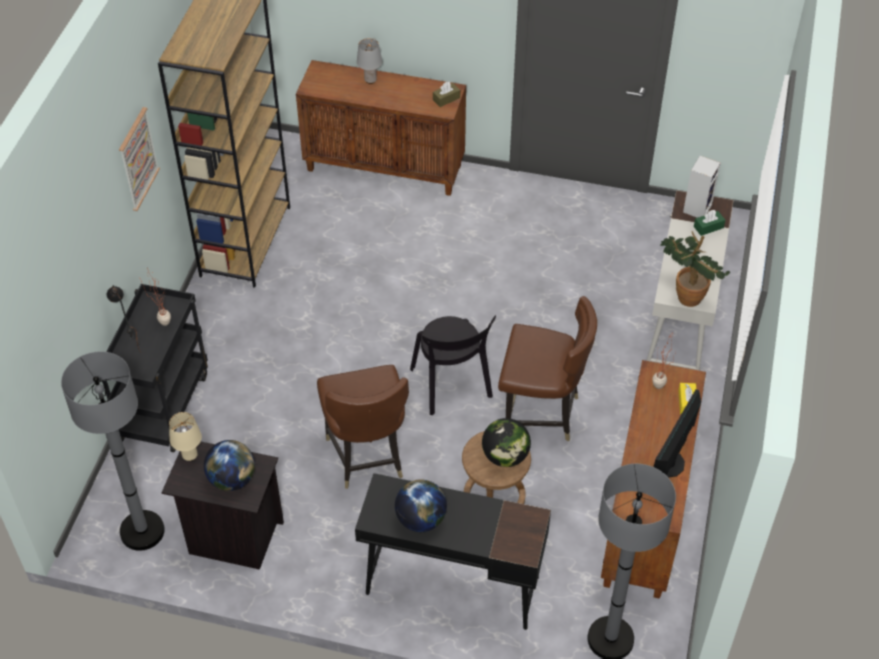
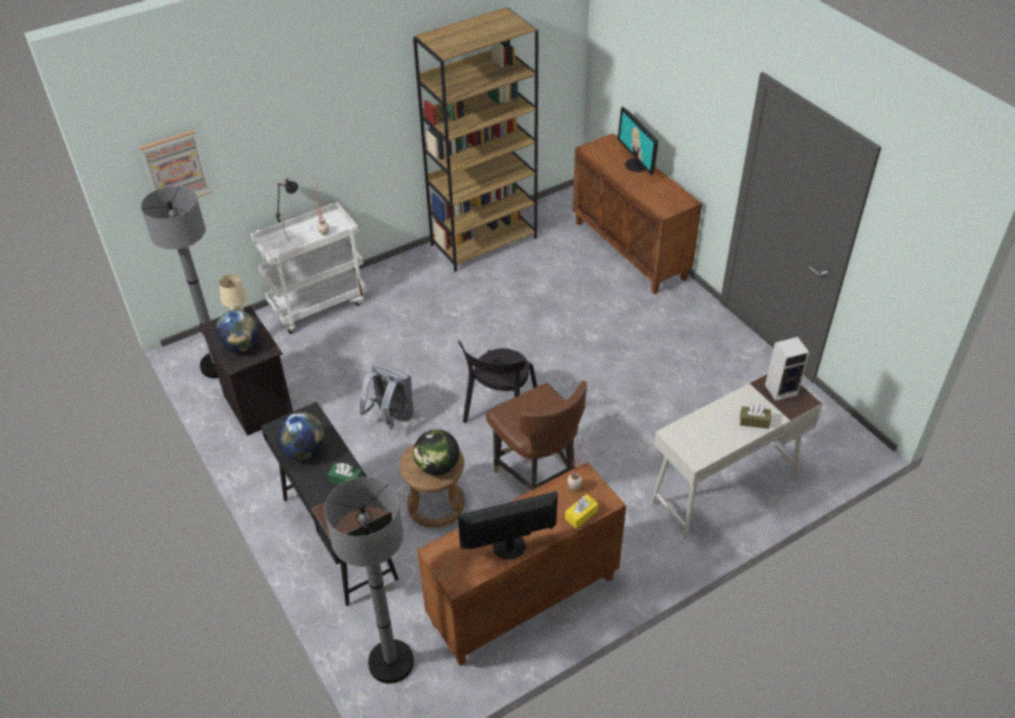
camera: 45 degrees right, 5 degrees down
black cart [102,284,208,452] -> white cart [251,202,368,334]
picture [119,107,160,211] -> picture moved to [139,130,212,198]
brown chair [317,365,409,489] -> grey backpack [359,364,414,429]
grey table lamp [357,38,382,84] -> monitor [618,107,659,175]
brown tissue box [433,82,460,107] -> brown tissue box moved to [740,404,771,429]
potted plant [660,231,730,307] -> none
green tissue box [694,210,725,236] -> green tissue box moved to [327,463,362,485]

